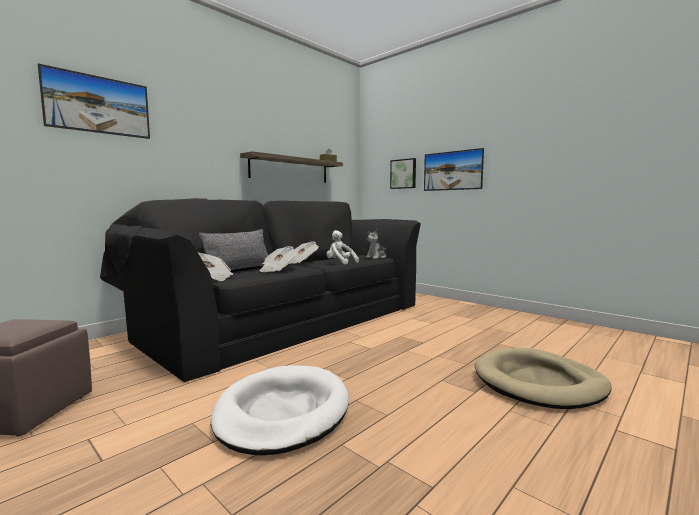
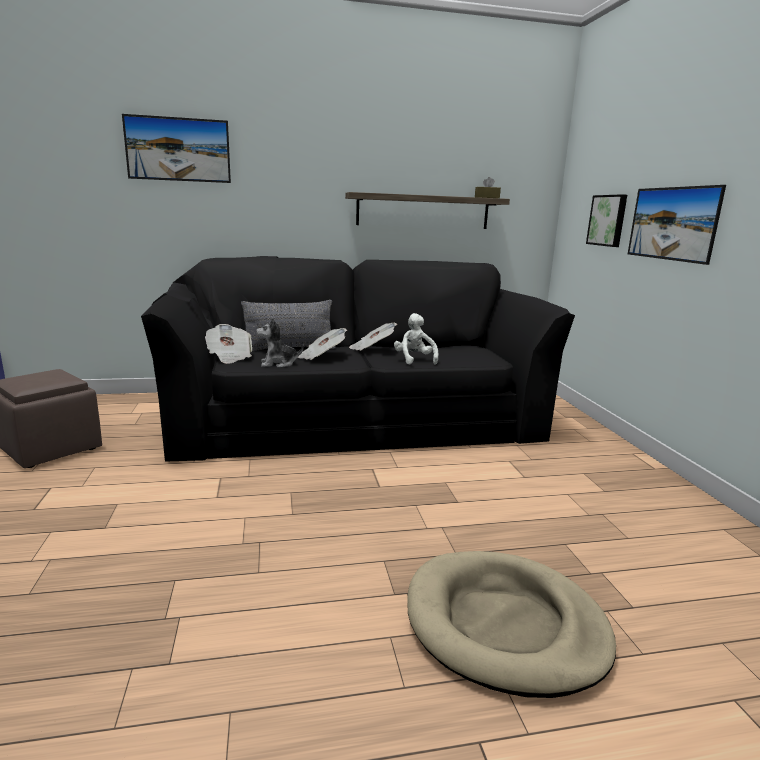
camera: 35 degrees right, 10 degrees up
white dog bed [210,365,349,455] -> none
plush toy [365,228,386,259] -> plush toy moved to [256,317,304,368]

